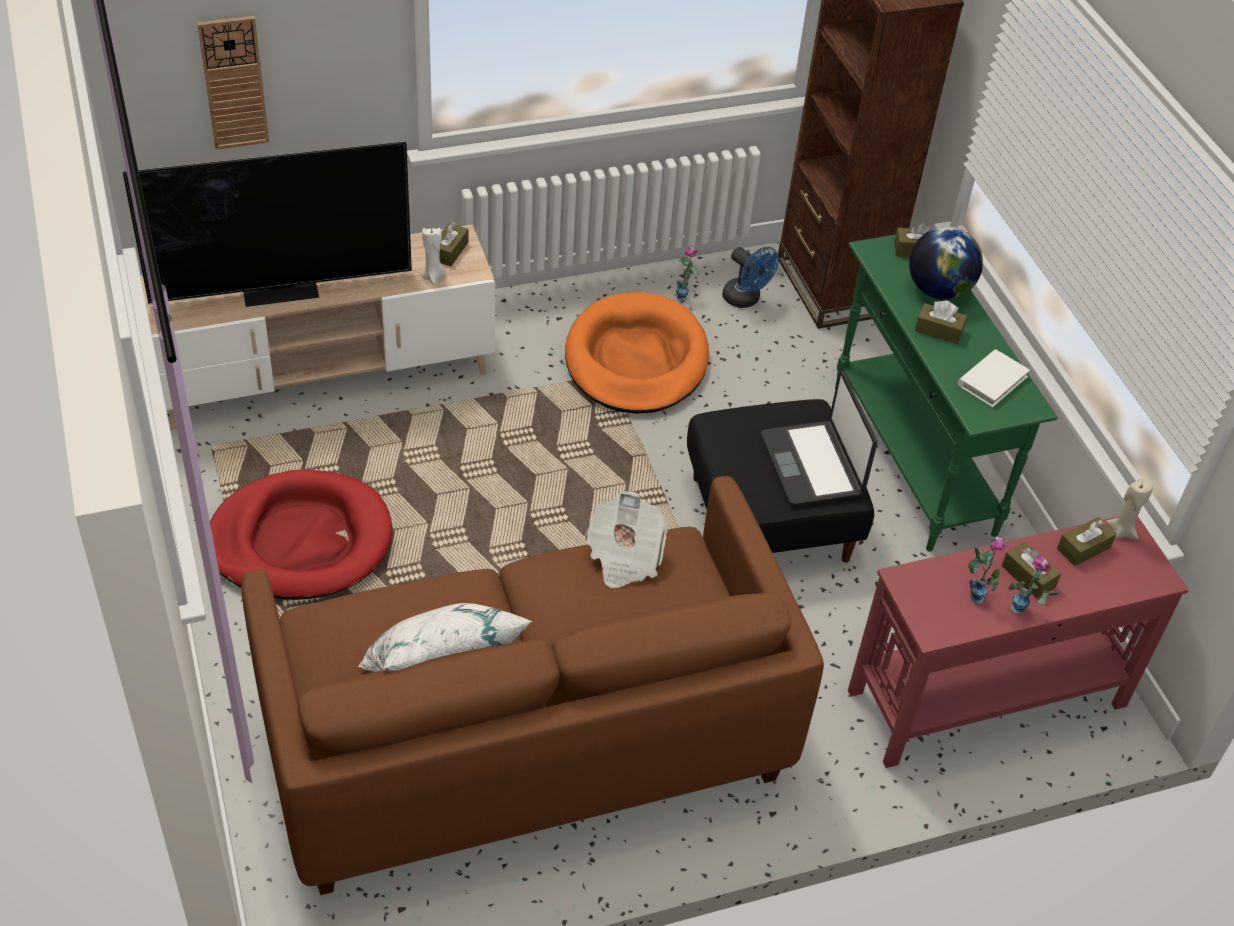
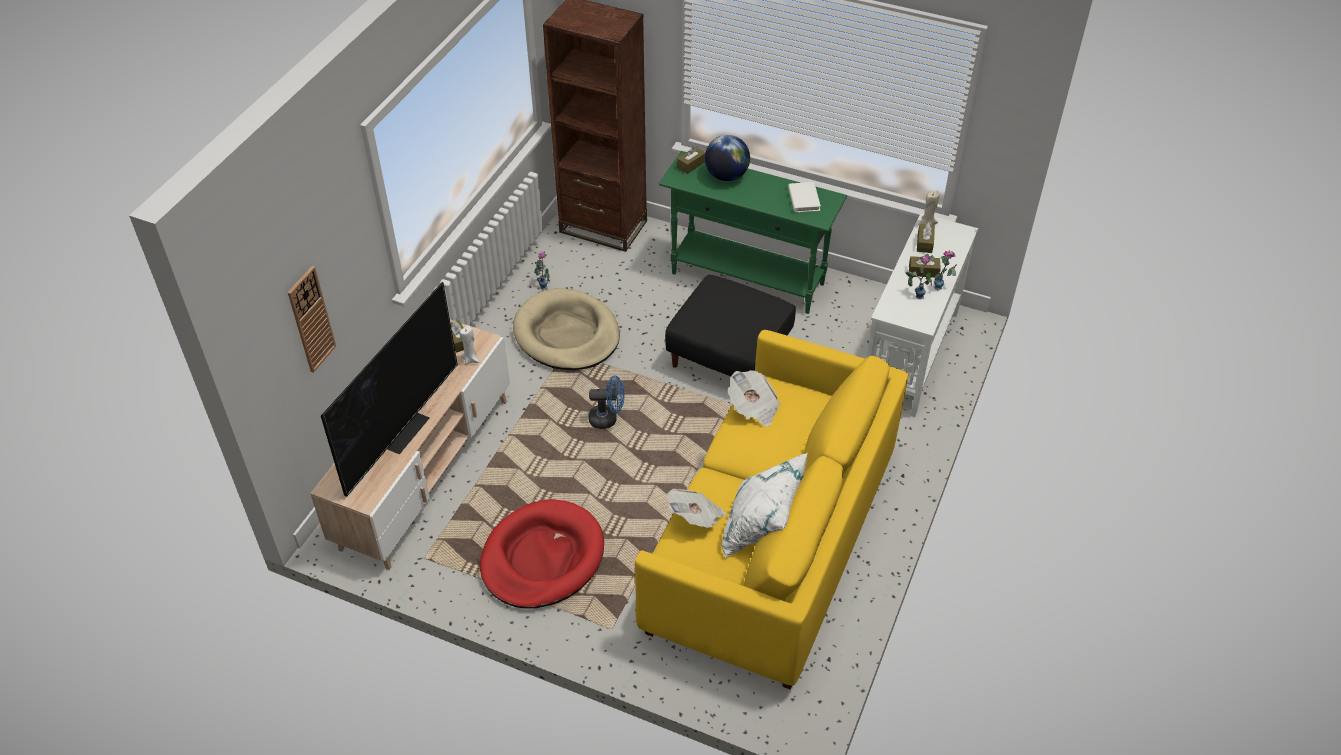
camera: 45 degrees left, 0 degrees up
brown sofa [241,476,824,895] -> yellow sofa [635,330,908,690]
orange dog bed [565,292,709,414] -> beige dog bed [513,288,620,370]
blue fan [722,247,779,308] -> blue fan moved to [589,375,624,429]
laptop [761,370,877,505] -> none
red console table [848,516,1189,768] -> white console table [866,213,978,417]
brown tissue box [915,301,967,344] -> none
none -> newspaper [667,489,726,528]

